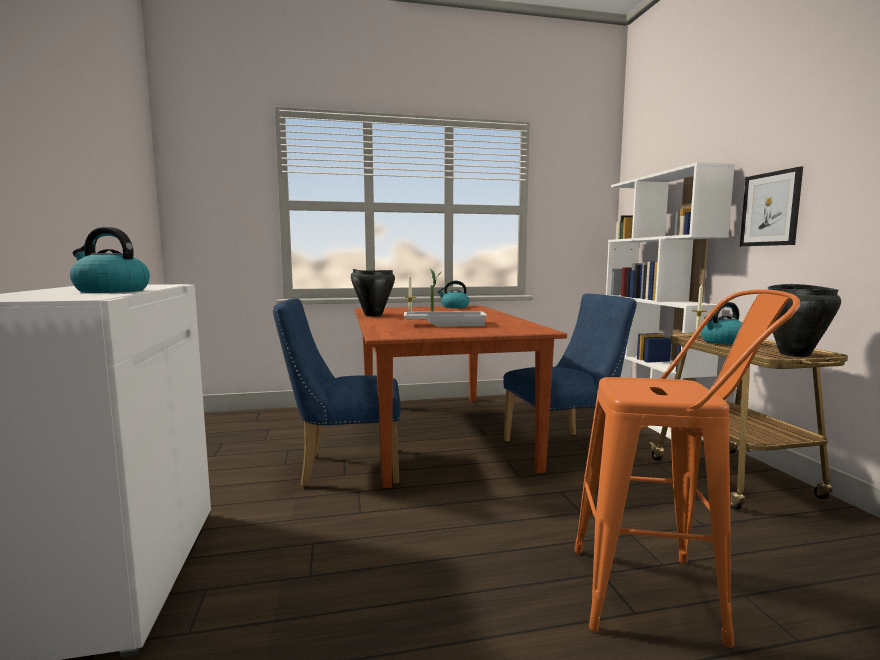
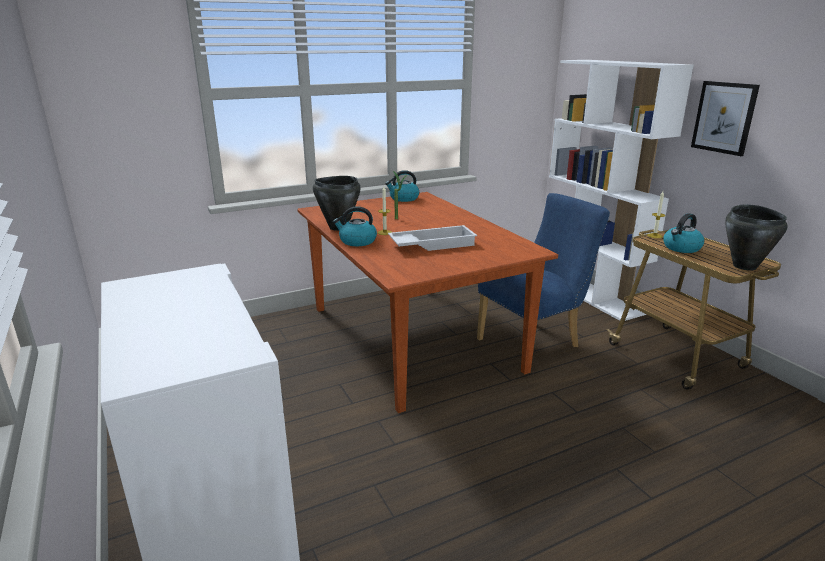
camera: 15 degrees left, 15 degrees up
kettle [70,227,150,293] -> kettle moved to [333,206,377,246]
blue chair [273,298,401,487] -> none
orange stool [574,289,800,648] -> none

